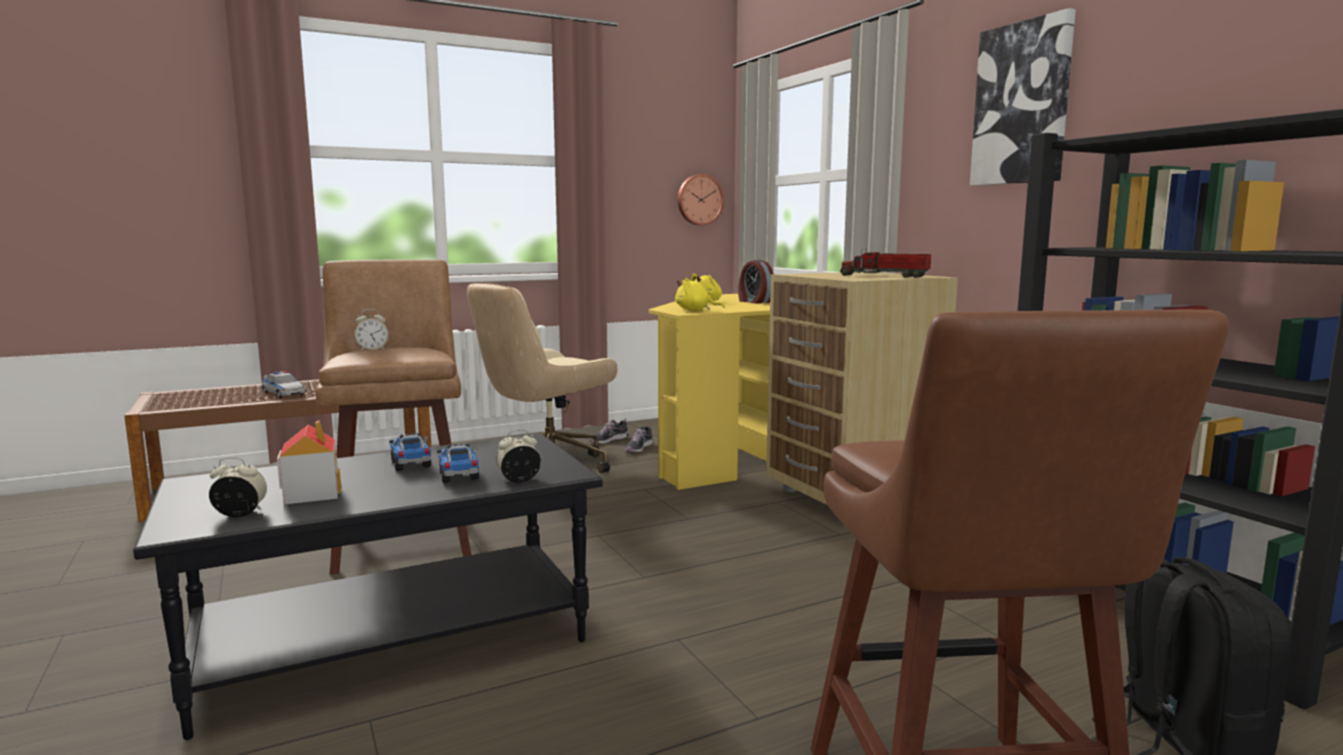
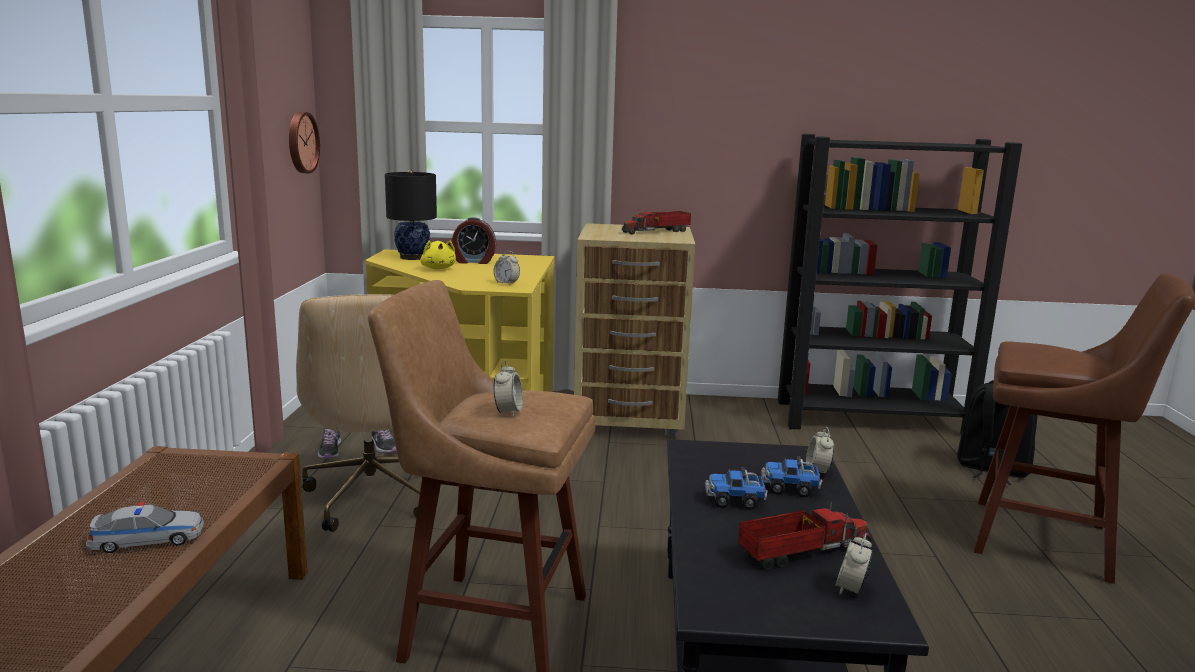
camera: 60 degrees left, 5 degrees up
toy house [277,420,341,505] -> toy truck [738,501,871,570]
yellow plush toy [675,278,724,311] -> alarm clock [493,251,520,285]
picture [970,8,1076,186] -> none
none -> black table lamp [385,170,437,260]

